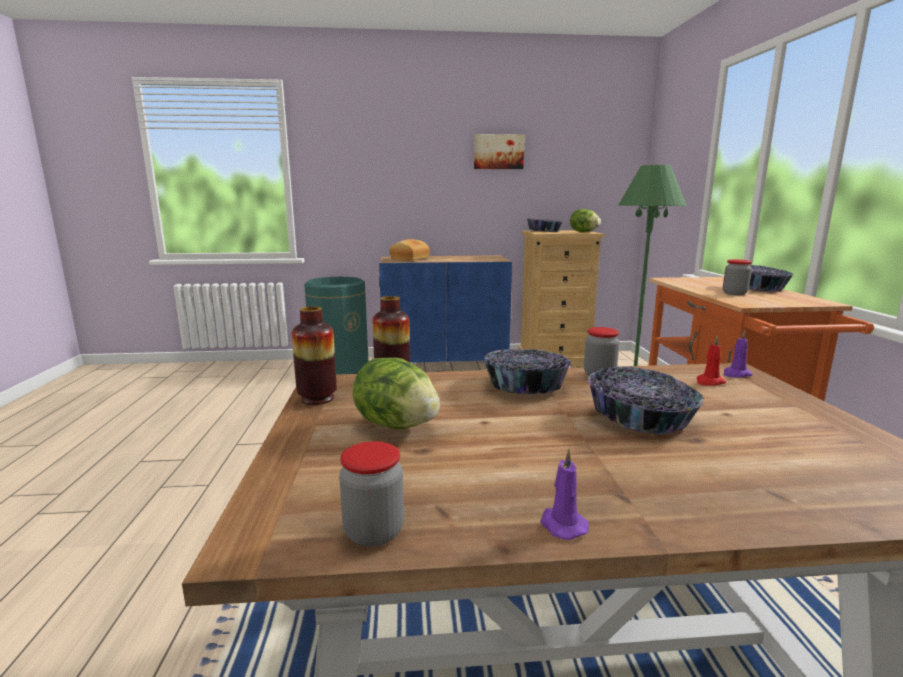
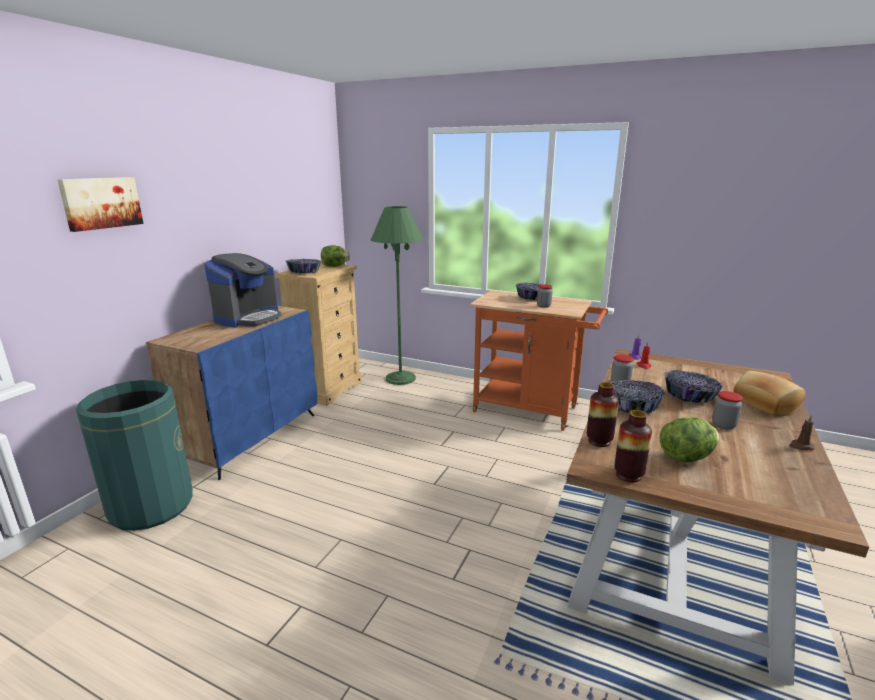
camera: 60 degrees left, 5 degrees up
jar [339,441,404,547] -> jar moved to [712,391,743,429]
bread [390,239,430,261] -> bread moved to [734,371,806,416]
picture [474,134,525,169] -> picture moved to [57,177,144,232]
purple candle [540,448,589,540] -> brown candle [789,415,815,450]
none -> coffee machine [204,253,281,328]

